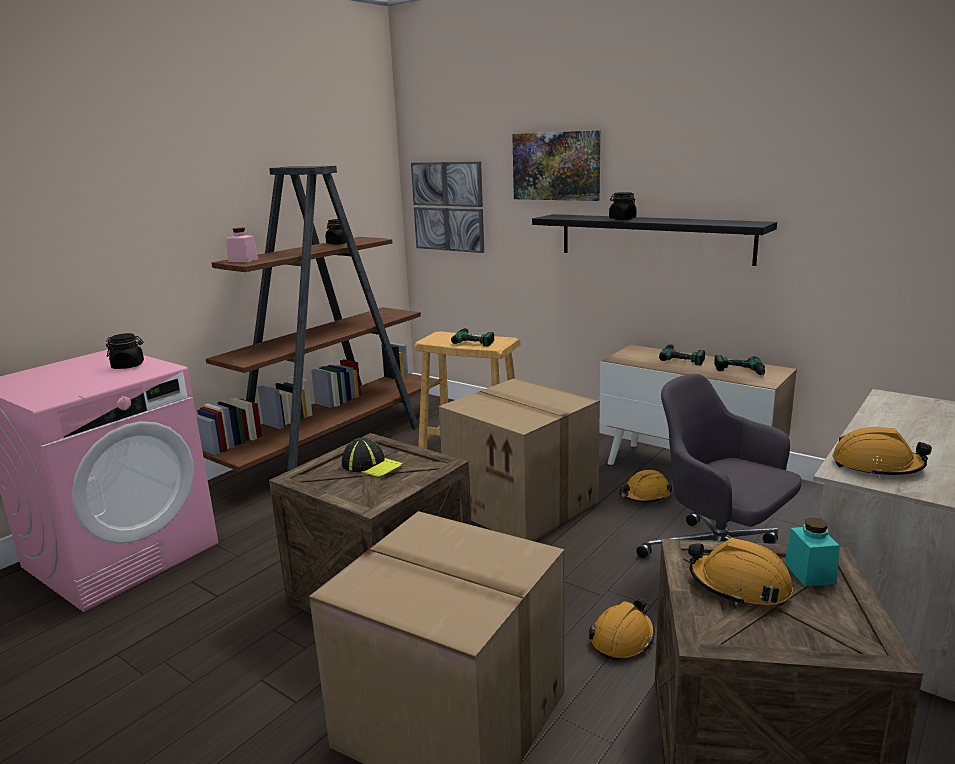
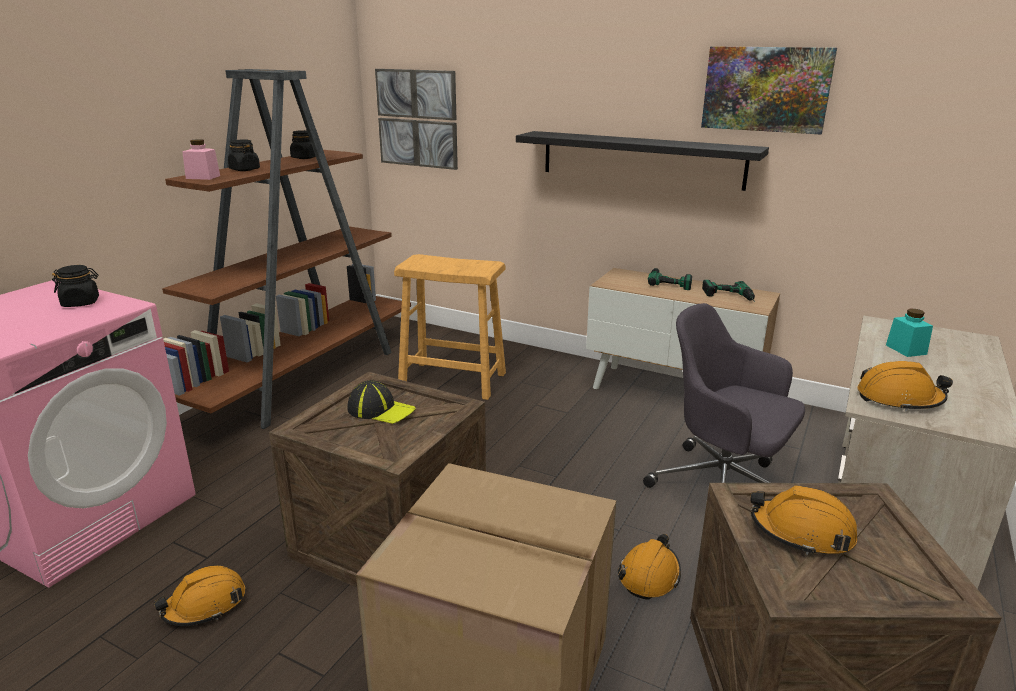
camera: 10 degrees left, 5 degrees up
cardboard box [439,378,600,541] -> none
power drill [451,328,494,346] -> none
picture [512,130,601,201] -> picture moved to [701,46,837,134]
black jar [609,192,637,220] -> black jar moved to [228,139,260,171]
orange hard hat [619,470,672,503] -> orange hard hat moved to [154,566,245,626]
turquoise jar [785,517,840,587] -> turquoise jar moved to [886,309,933,357]

